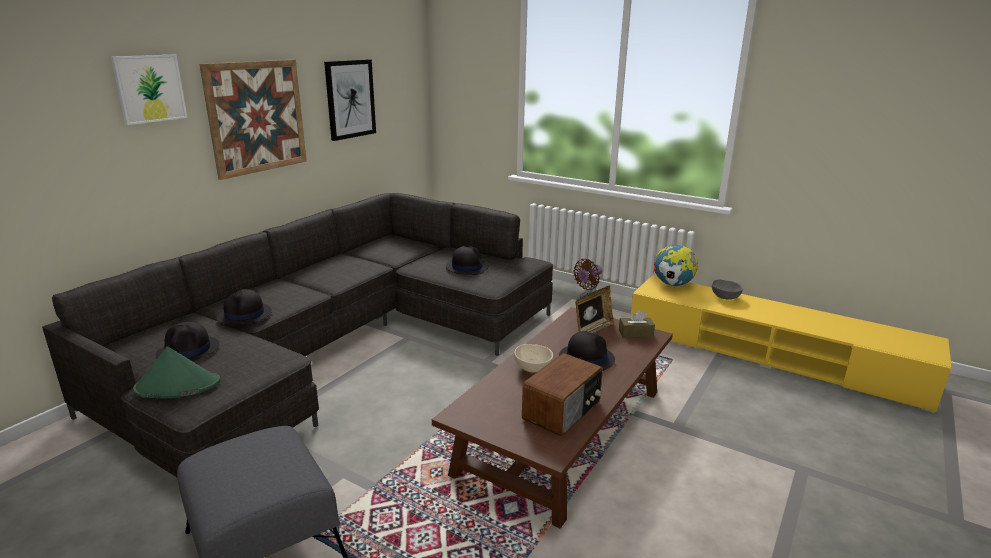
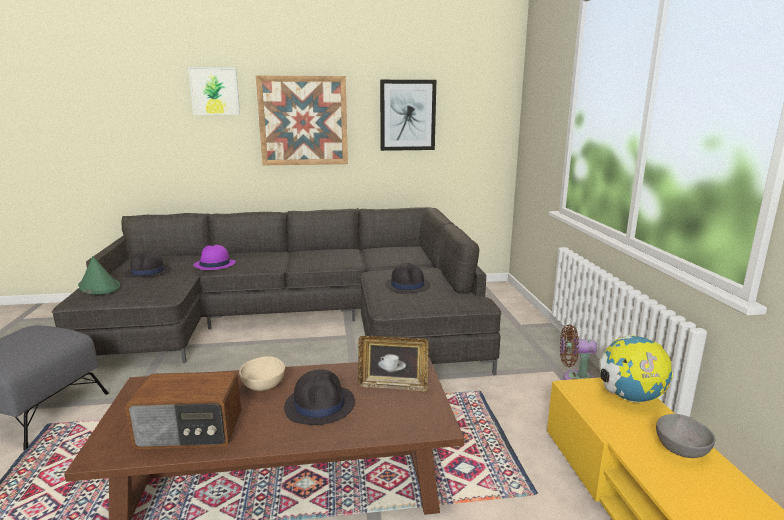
camera: 50 degrees right, 5 degrees down
black hat [217,289,272,324] -> purple hat [193,245,236,270]
brown tissue box [619,310,655,338] -> none

